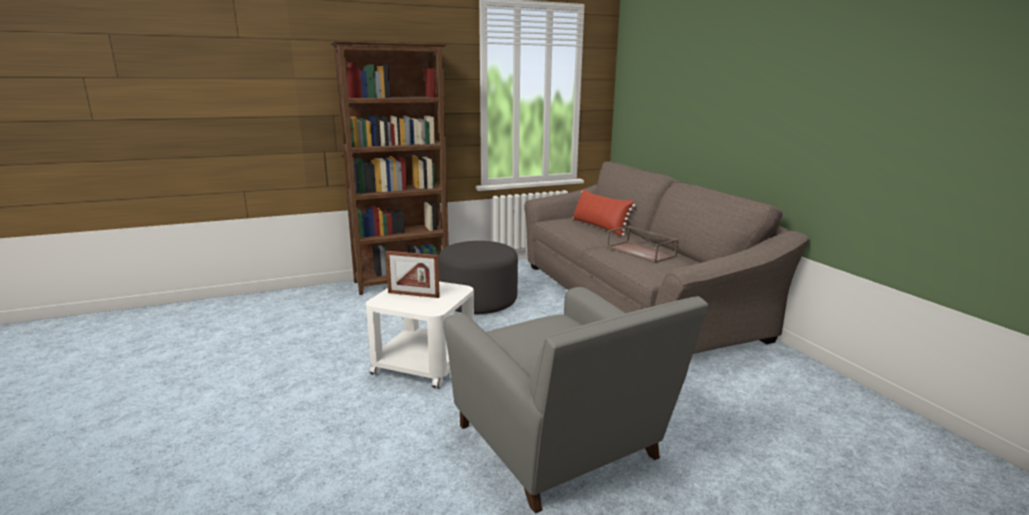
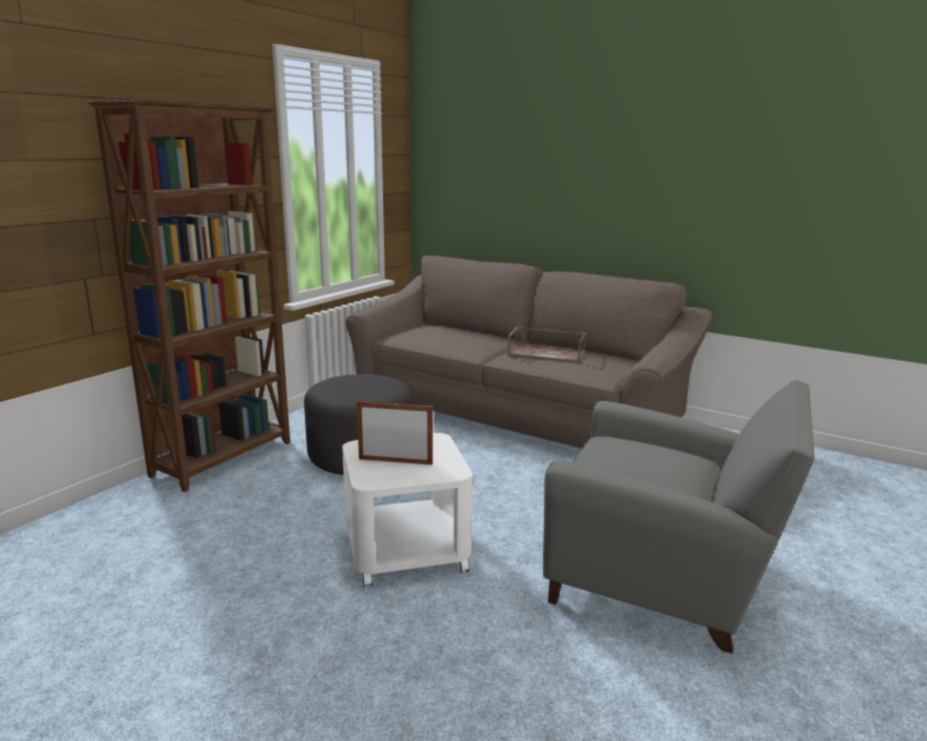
camera: 35 degrees left, 0 degrees up
picture frame [385,251,440,298] -> picture frame turned 150 degrees counterclockwise [357,401,433,465]
red pillow [572,189,636,236] -> none

